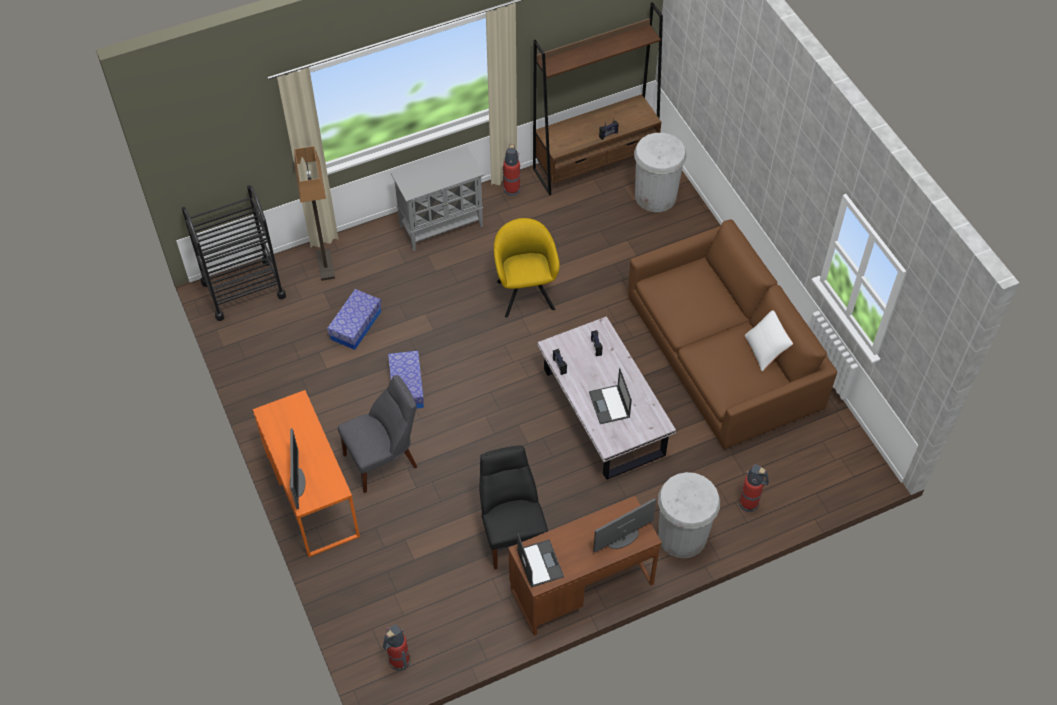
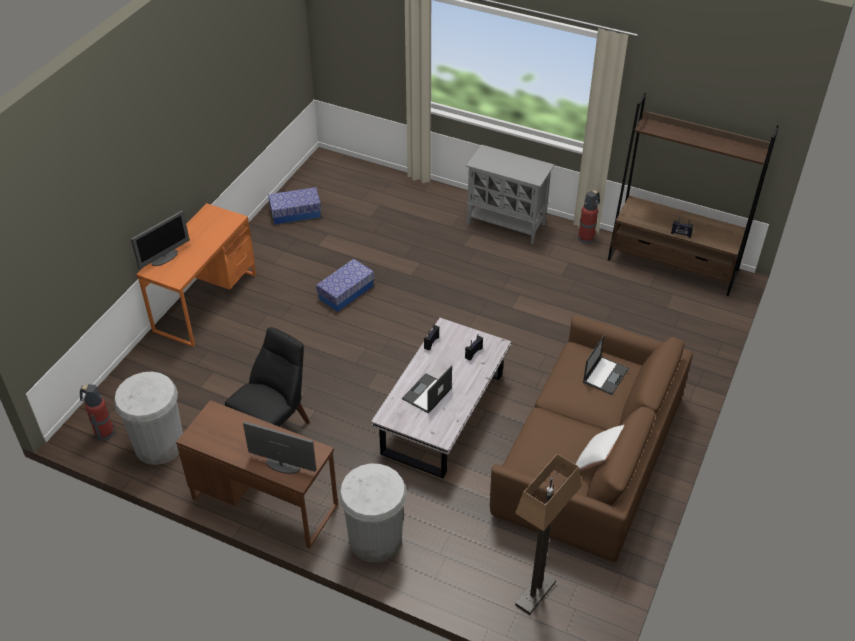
camera: 50 degrees right, 10 degrees down
black cart [181,185,286,321] -> none
floor lamp [294,146,335,281] -> floor lamp moved to [515,454,582,615]
storage box [327,289,382,350] -> storage box moved to [268,187,321,224]
grey chair [338,375,417,493] -> none
yellow armchair [494,218,560,318] -> none
laptop [517,533,564,587] -> laptop moved to [583,335,629,395]
white trash can [634,133,687,212] -> white trash can moved to [114,372,183,465]
fire extinguisher [739,464,769,512] -> none

